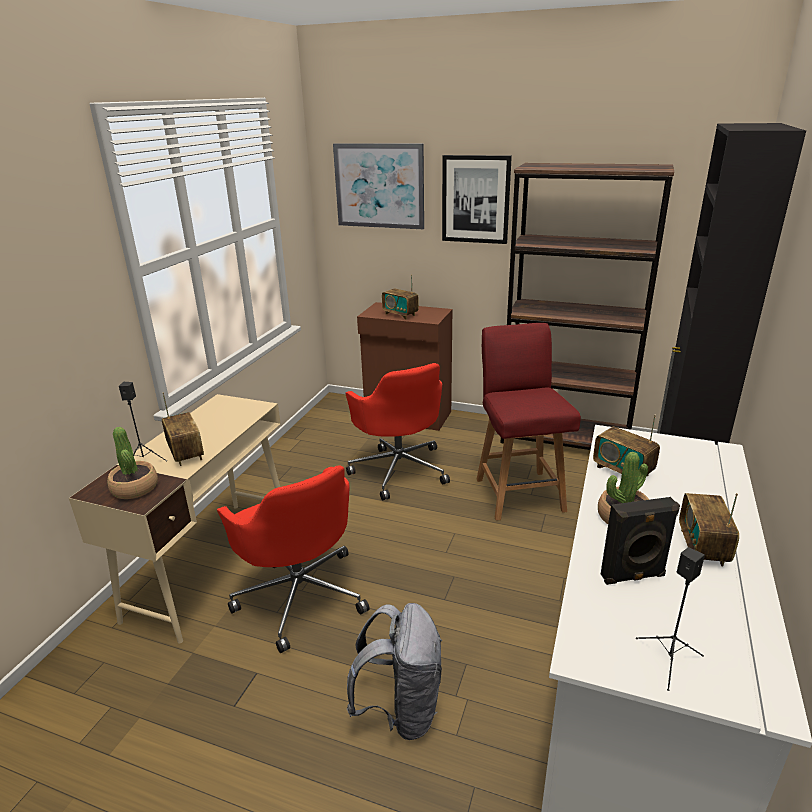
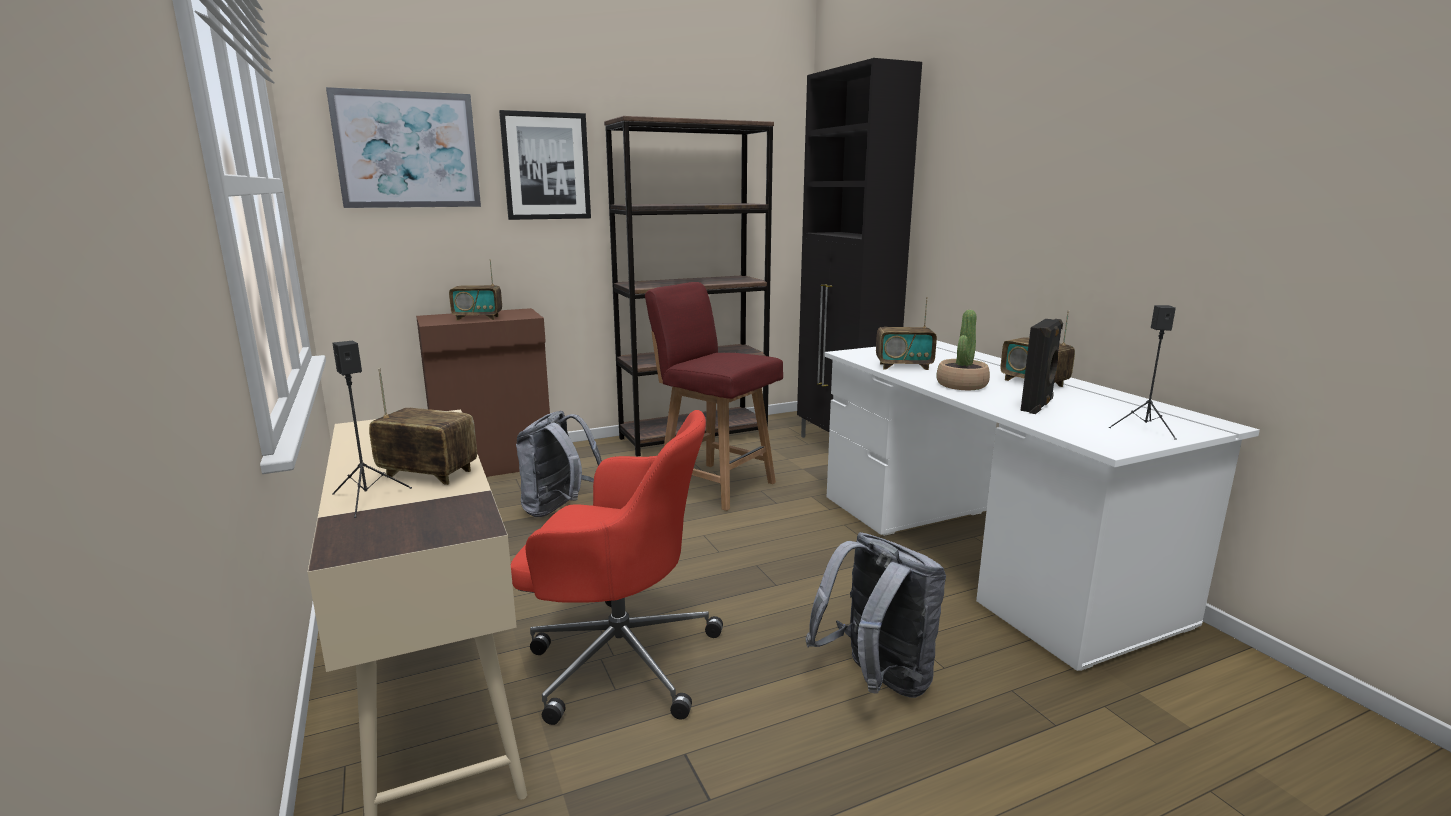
camera: 45 degrees left, 10 degrees down
potted plant [107,427,158,499] -> none
red office chair [346,363,450,500] -> grey backpack [516,411,602,517]

